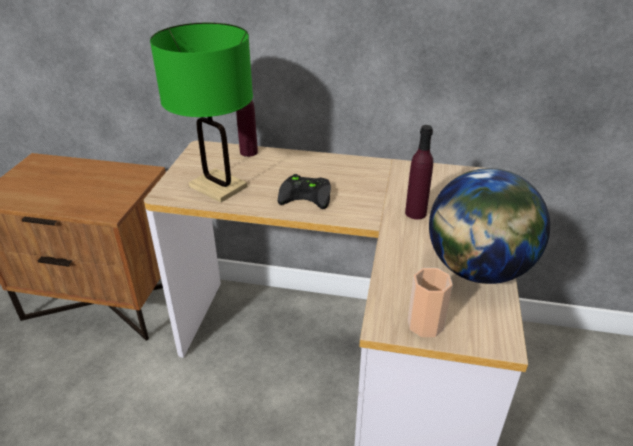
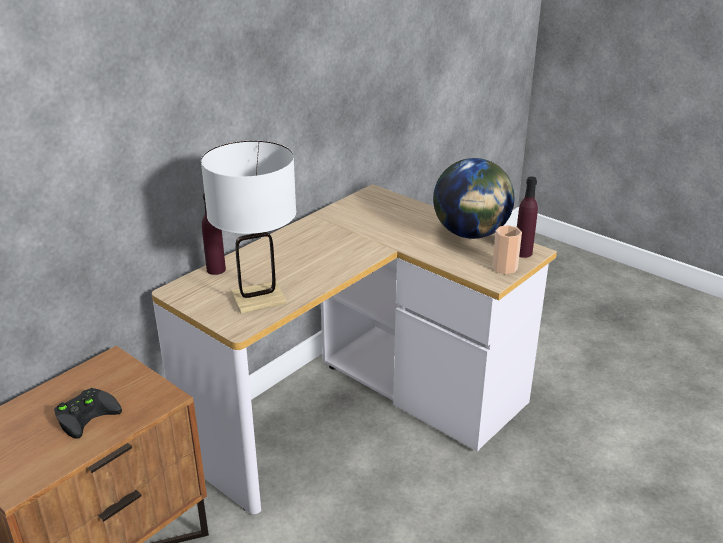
camera: 60 degrees left, 5 degrees down
green table lamp [150,22,253,202] -> white table lamp [201,141,296,314]
black game controller [278,174,331,209] -> black game controller moved to [54,388,122,439]
purple bottle [405,125,433,219] -> purple bottle moved to [517,177,538,258]

